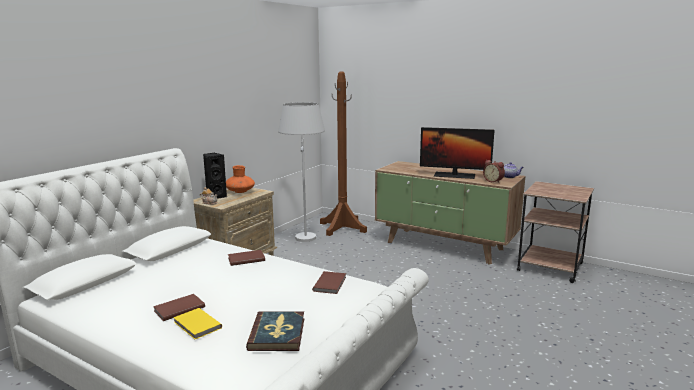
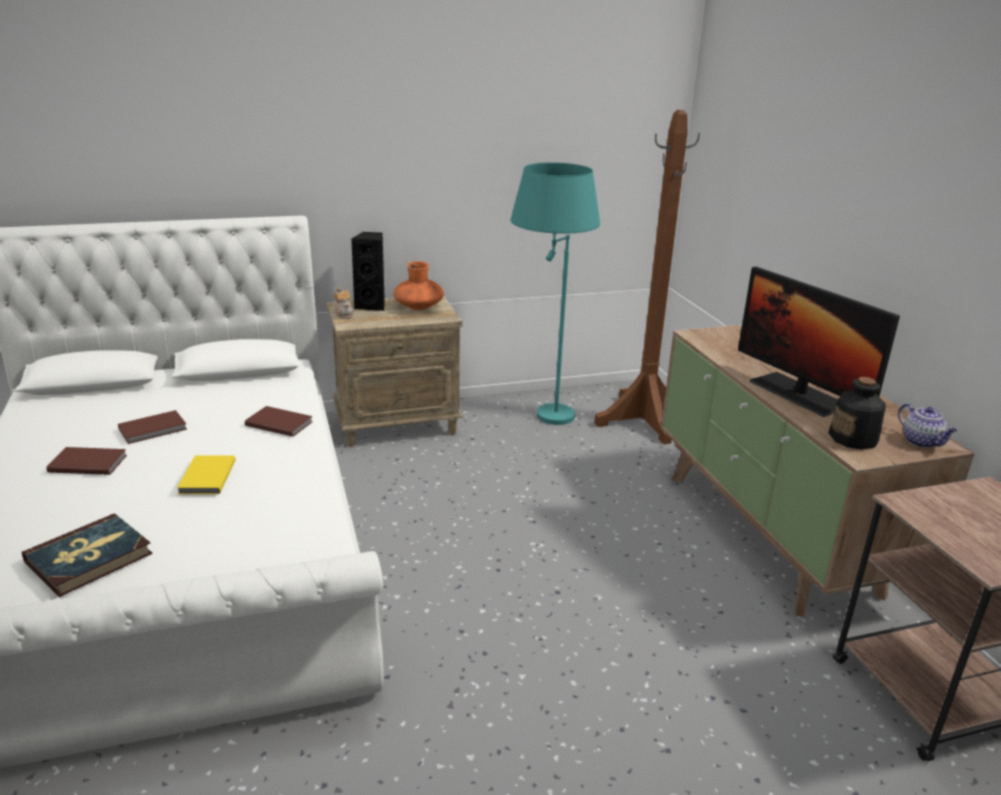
camera: 40 degrees right, 10 degrees up
yellow book [173,308,222,339] -> yellow book moved to [177,455,236,494]
white floor lamp [278,102,325,242] -> turquoise floor lamp [511,163,600,425]
brown book [312,271,346,294] -> brown book moved to [118,410,187,444]
alarm clock [483,160,505,183] -> bottle [828,377,886,450]

